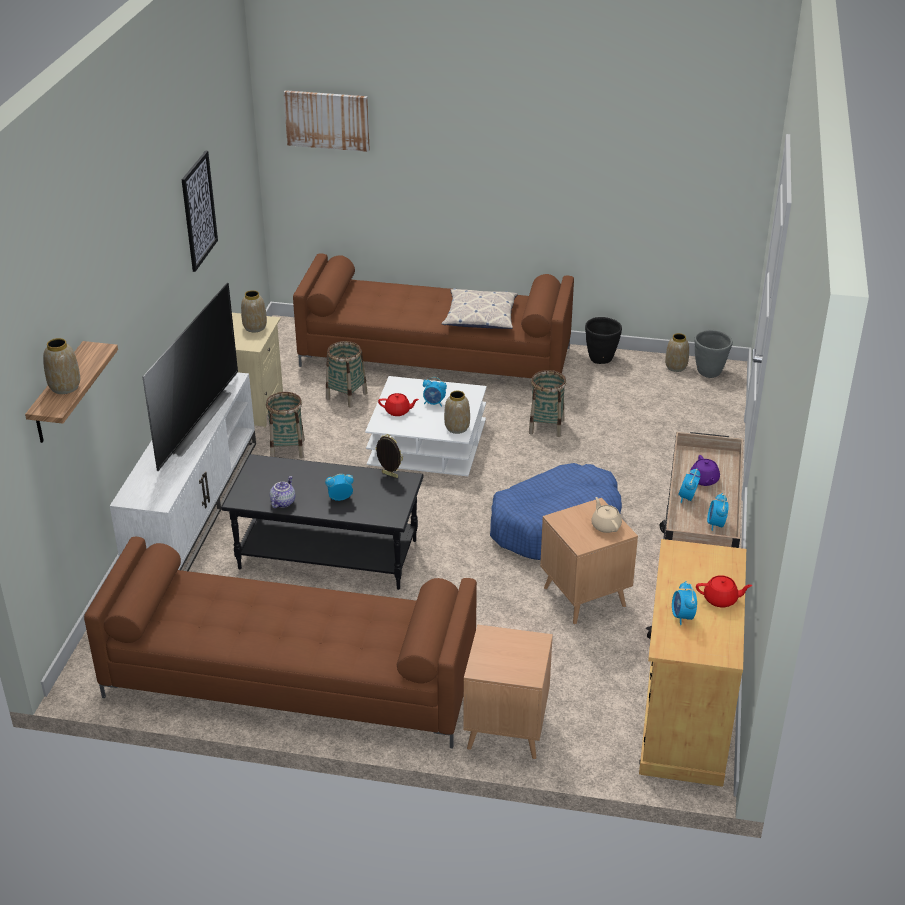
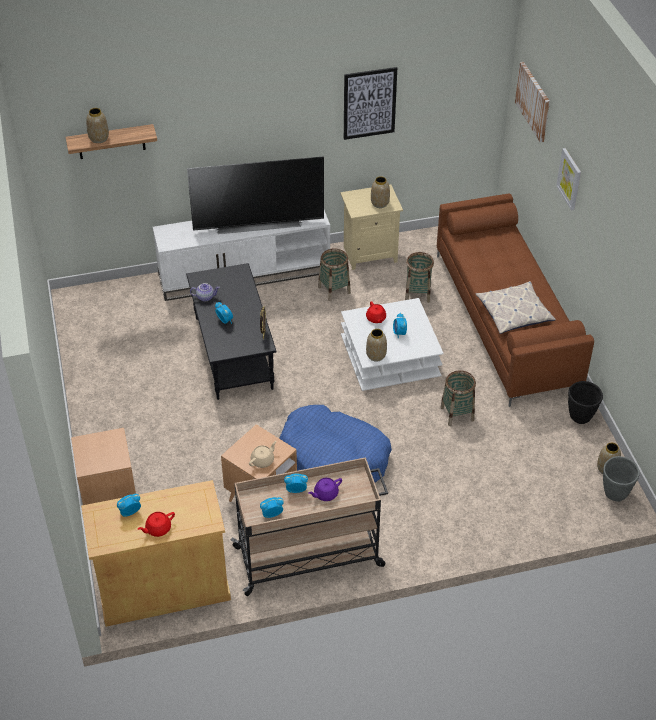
camera: 65 degrees right, 10 degrees up
brown sofa [84,537,477,749] -> none
red teapot [696,575,753,608] -> red teapot turned 75 degrees clockwise [138,512,175,537]
none -> picture [556,148,581,211]

